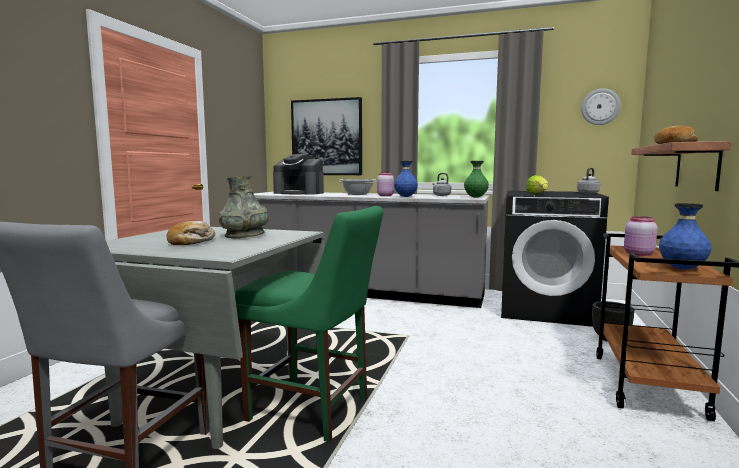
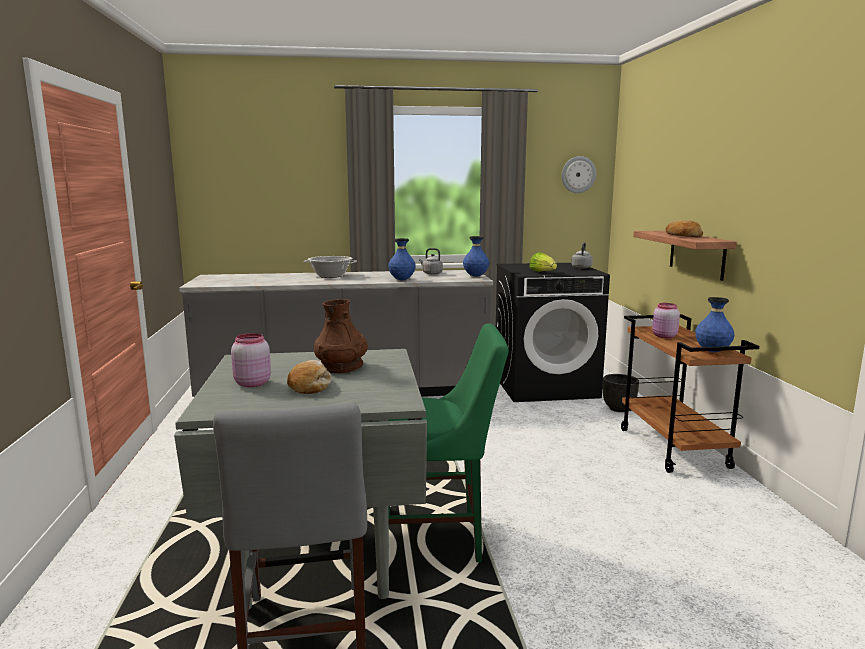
camera: 25 degrees left, 5 degrees up
grey vase [219,176,269,239] -> brown vase [314,299,368,373]
coffee machine [273,154,324,195] -> none
picture [291,97,362,175] -> none
pink jar [377,173,394,196] -> pink jar moved to [231,333,271,387]
green vase [464,161,489,198] -> blue vase [463,236,489,277]

